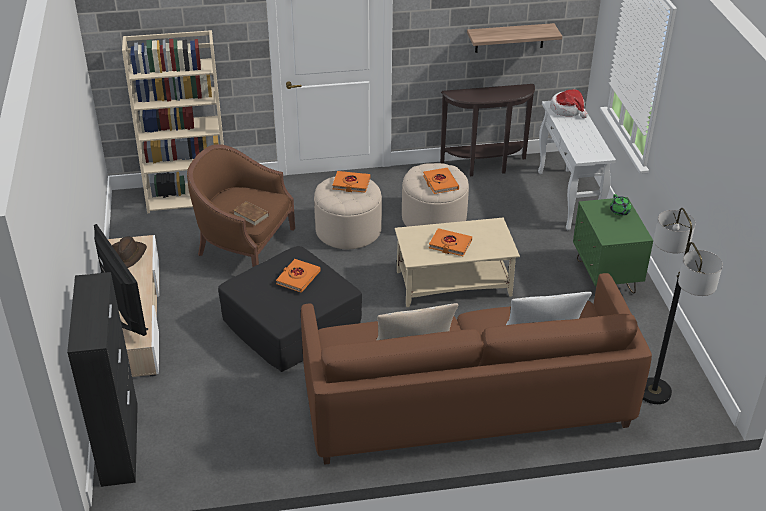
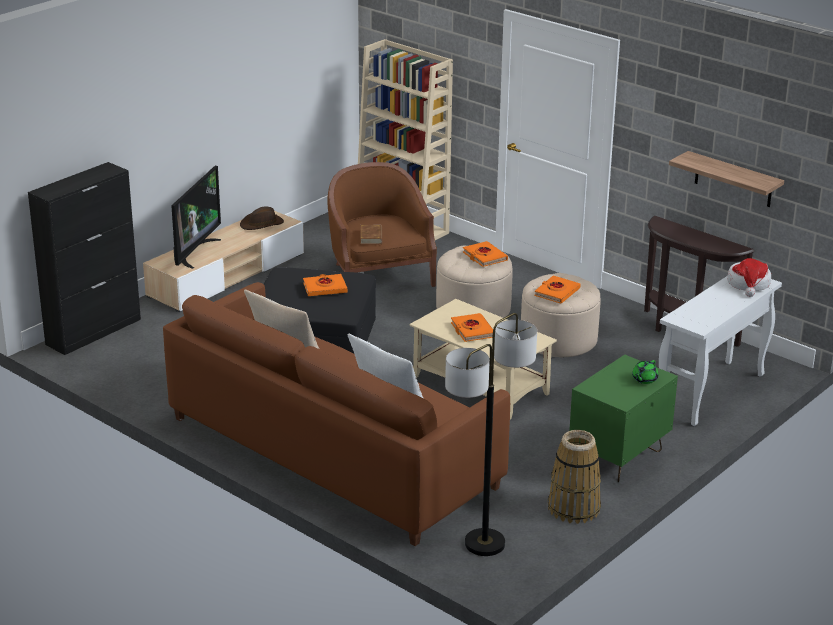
camera: 50 degrees right, 10 degrees down
none -> basket [548,430,601,524]

